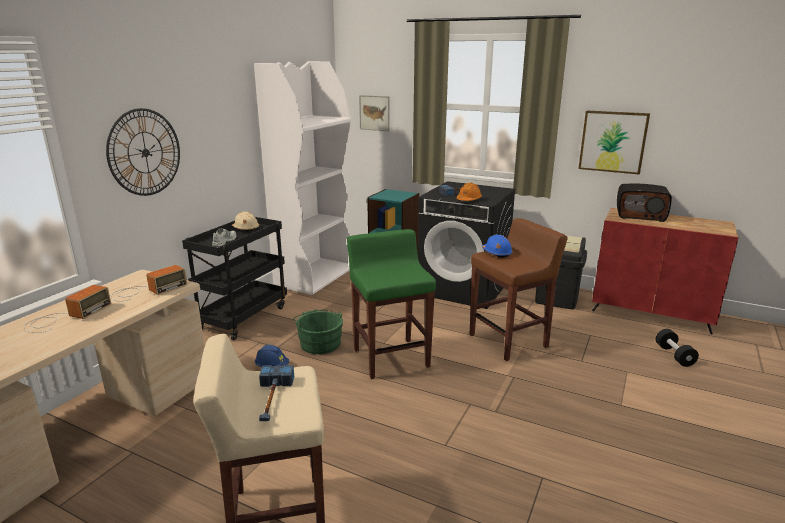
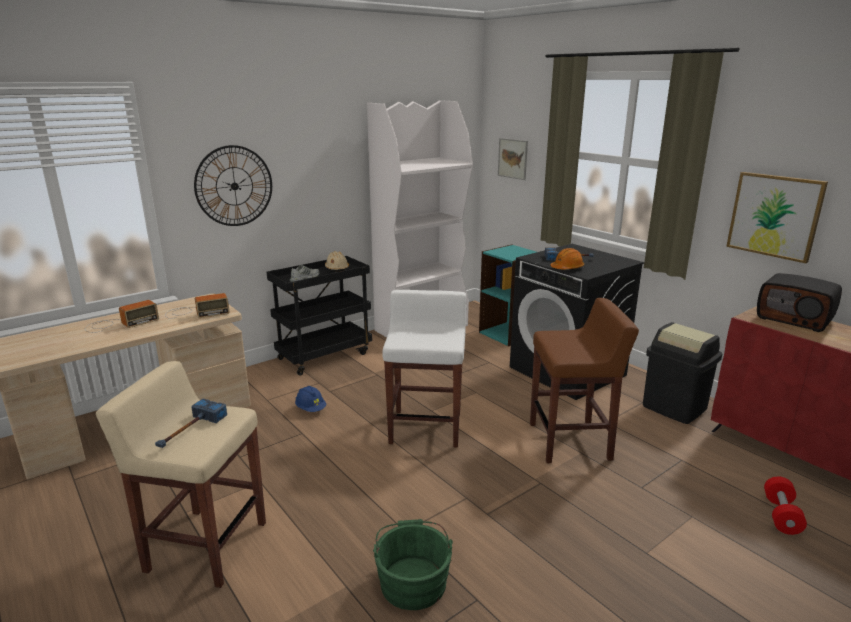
camera: 25 degrees right, 0 degrees up
green bucket [293,309,343,354] -> green bucket moved to [373,519,453,610]
green stool [347,229,436,379] -> white stool [382,290,466,448]
blue hard hat [482,234,513,258] -> none
black dumbbell [656,329,699,367] -> red dumbbell [764,477,807,535]

